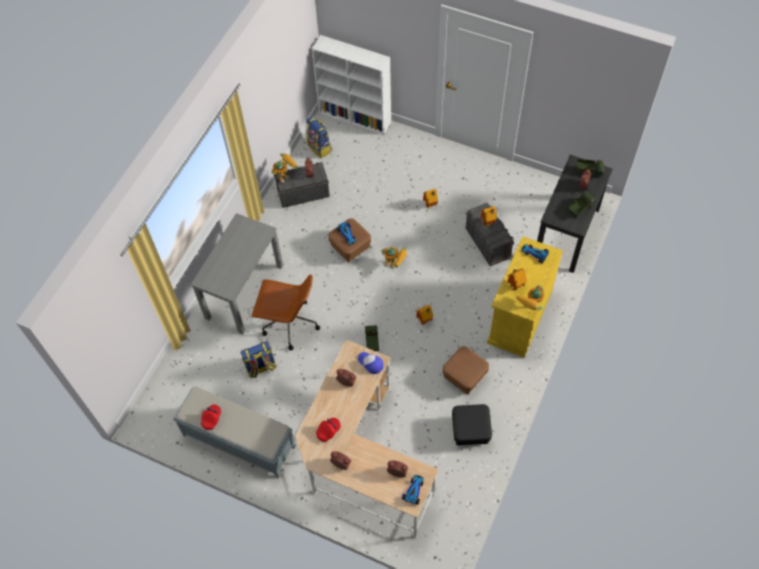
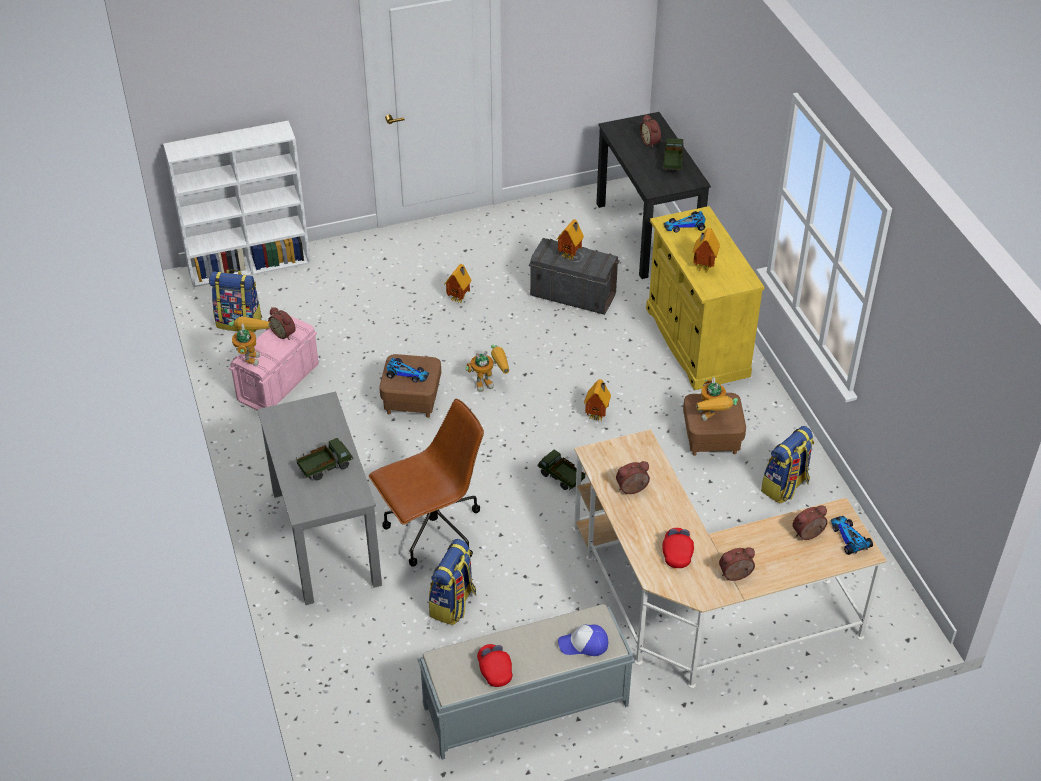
camera: 45 degrees left, 15 degrees down
grey storage box [274,162,330,208] -> pink storage box [229,315,319,410]
cap [358,352,384,374] -> cap moved to [558,625,608,656]
black ottoman [452,404,492,446] -> backpack [761,426,814,504]
toy robot [516,285,544,311] -> toy robot moved to [696,377,738,421]
toy truck [576,159,605,177] -> toy truck moved to [296,438,353,480]

